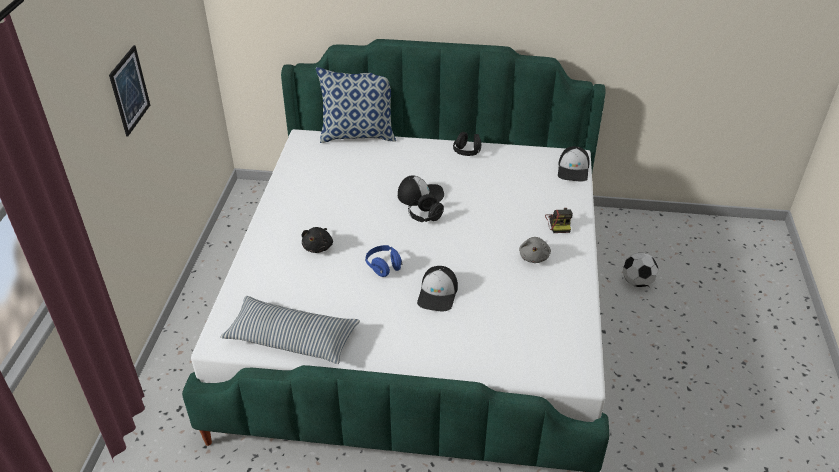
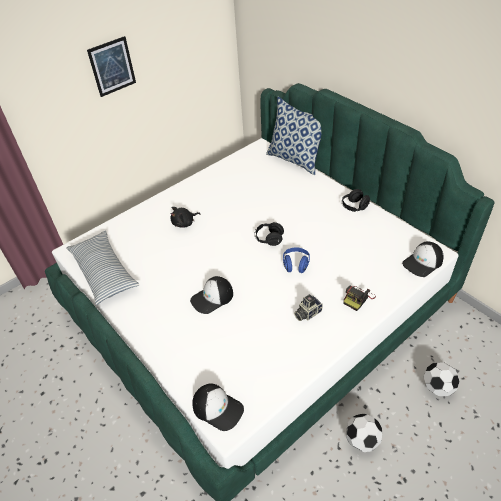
camera: 45 degrees right, 5 degrees up
blue headphones [365,245,403,277] -> blue headphones moved to [283,248,310,273]
cap [398,175,444,206] -> cap moved to [192,384,244,431]
grey plush toy [519,237,551,263] -> camera [294,294,323,321]
none -> football [346,414,382,452]

